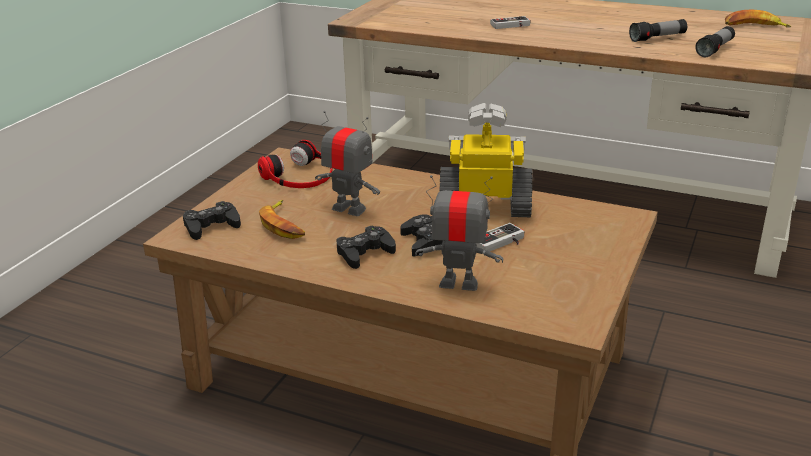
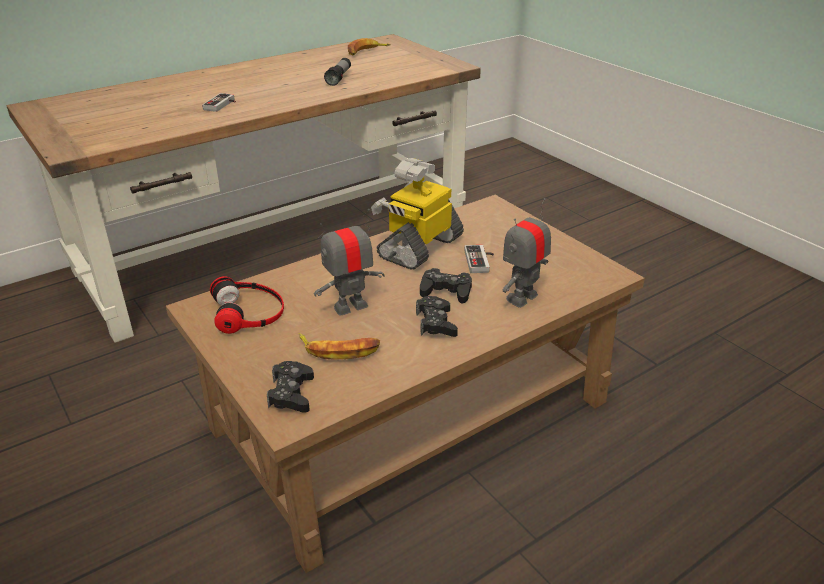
camera: 60 degrees left, 5 degrees up
flashlight [695,26,735,57] -> none

